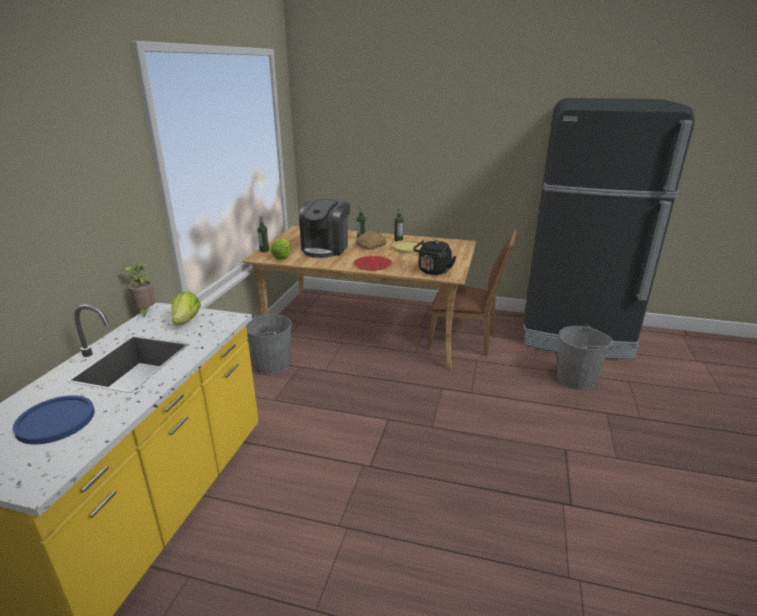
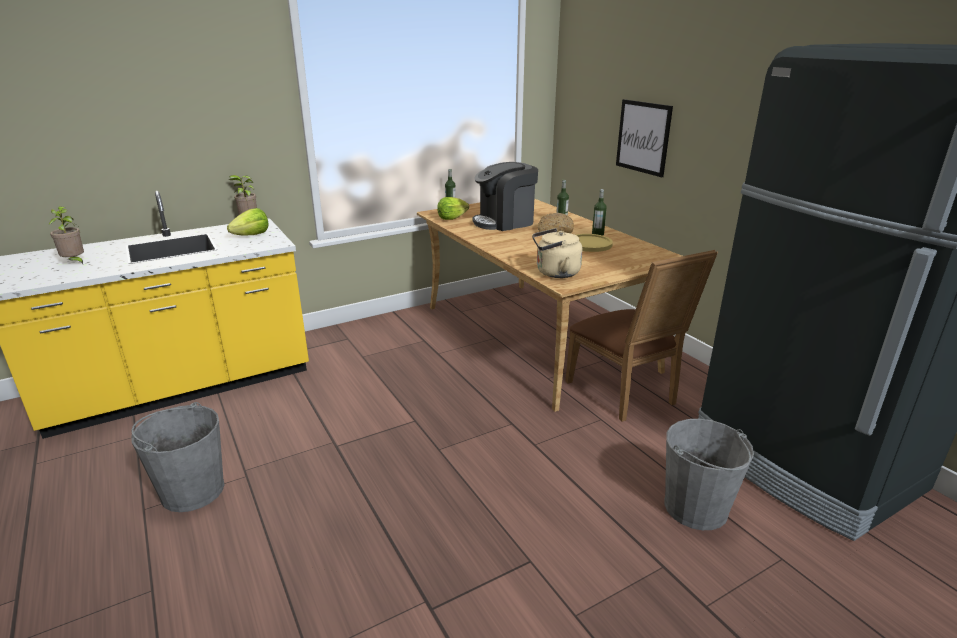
camera: 45 degrees right, 0 degrees up
blue plate [13,395,95,445] -> potted plant [48,206,84,264]
grey bucket [246,314,292,376] -> grey bucket moved to [131,402,225,512]
red plate [354,256,392,271] -> none
black kettle [413,240,456,275] -> beige kettle [532,228,582,278]
none -> picture [616,99,673,177]

